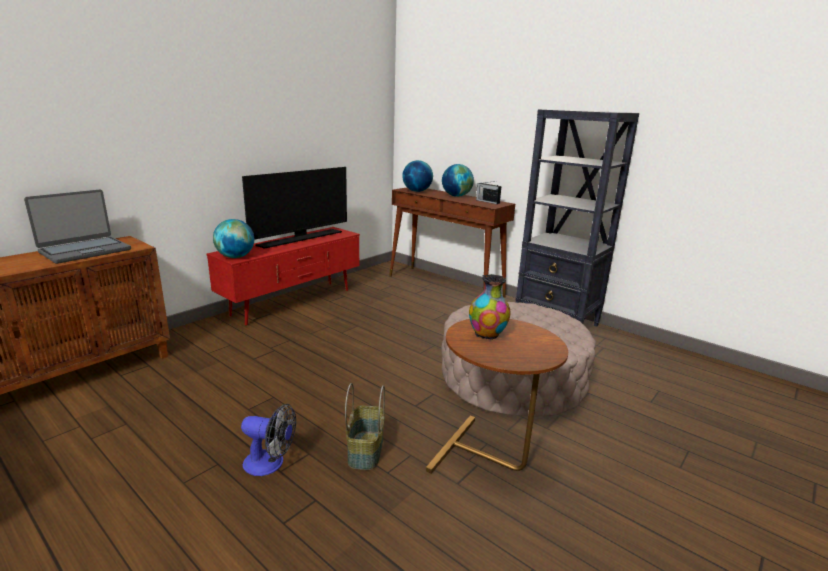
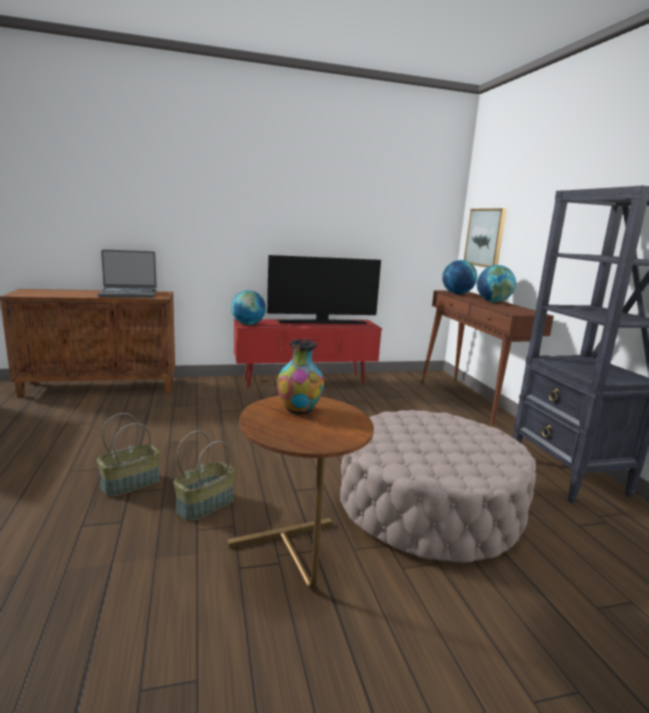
camera: 35 degrees right, 5 degrees down
fan [241,404,296,476] -> basket [97,413,160,497]
radio [476,181,501,204] -> none
none -> picture [464,208,506,268]

